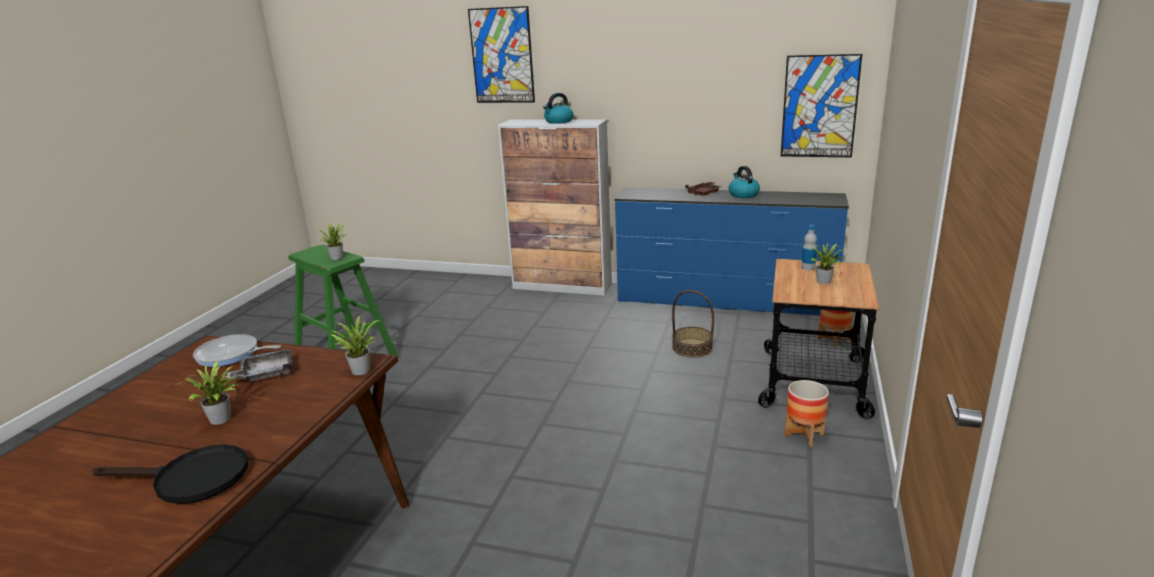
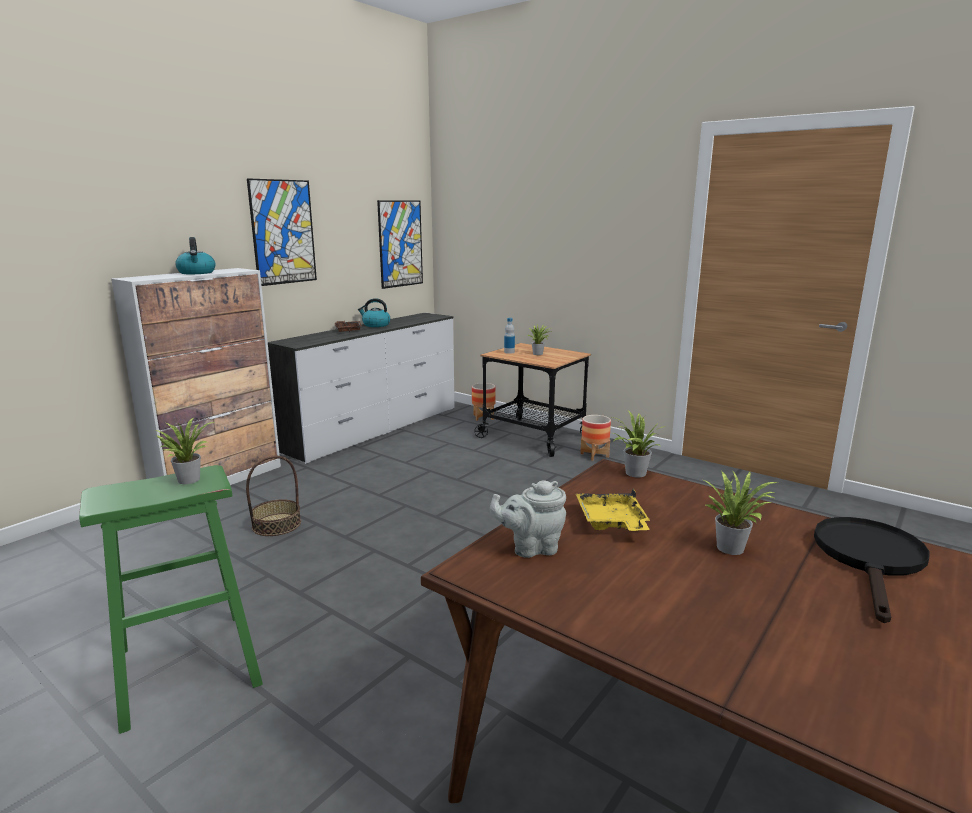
camera: 70 degrees left, 5 degrees down
frying pan [193,334,281,367] -> grey teapot [490,480,566,558]
grey tray [227,349,292,382] -> yellow tray [576,489,650,531]
picture [468,6,535,103] -> picture moved to [247,178,317,286]
blue dresser [615,187,849,316] -> white dresser [268,313,455,464]
basket [672,290,714,357] -> basket moved to [246,456,301,536]

